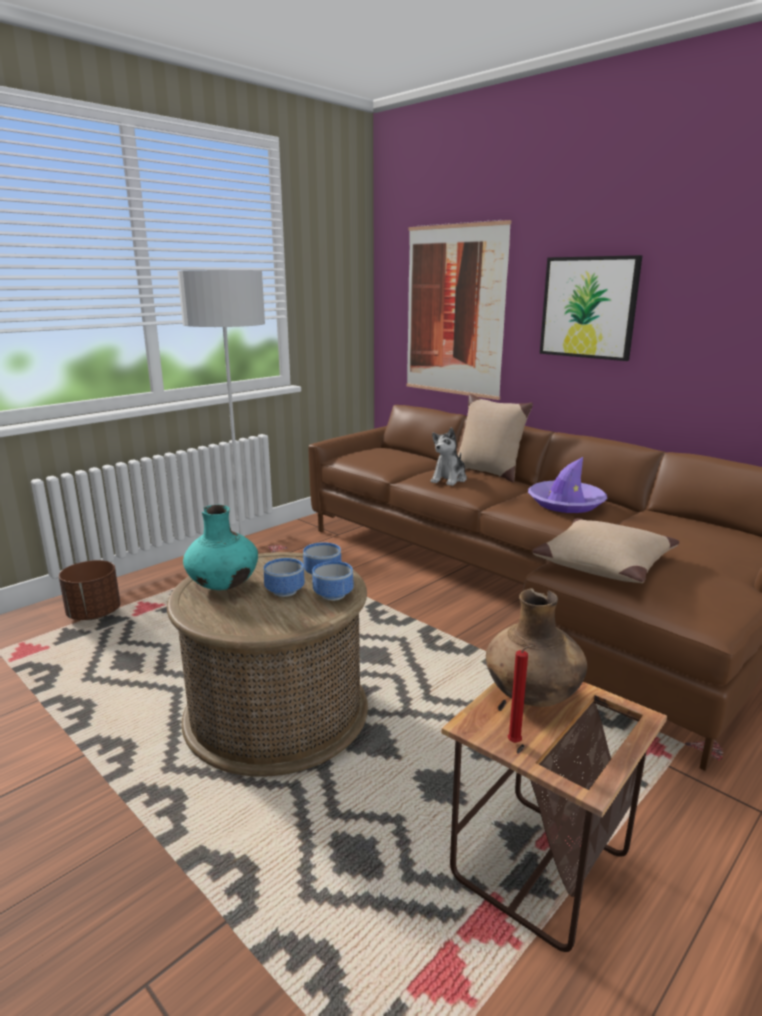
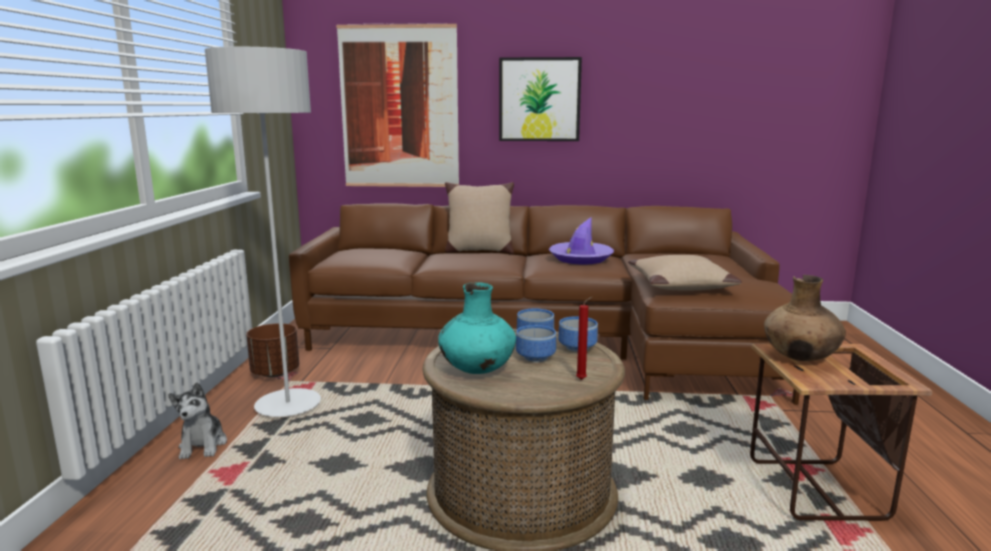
camera: 40 degrees left, 5 degrees down
brown planter [59,560,121,620] -> brown planter moved to [246,323,299,377]
plush toy [430,428,467,486] -> plush toy moved to [168,382,227,459]
red candle [508,644,536,743] -> red candle moved to [576,297,592,380]

